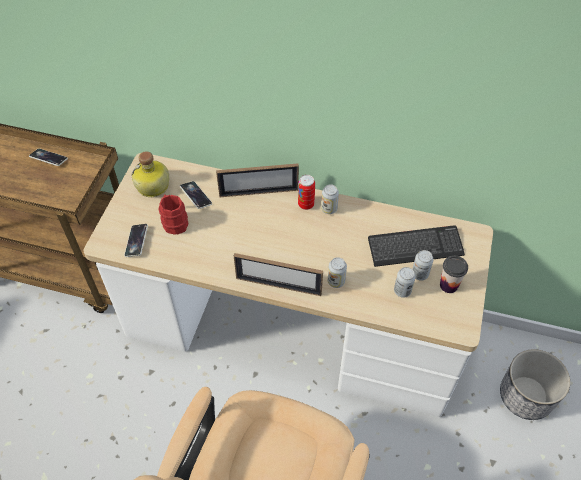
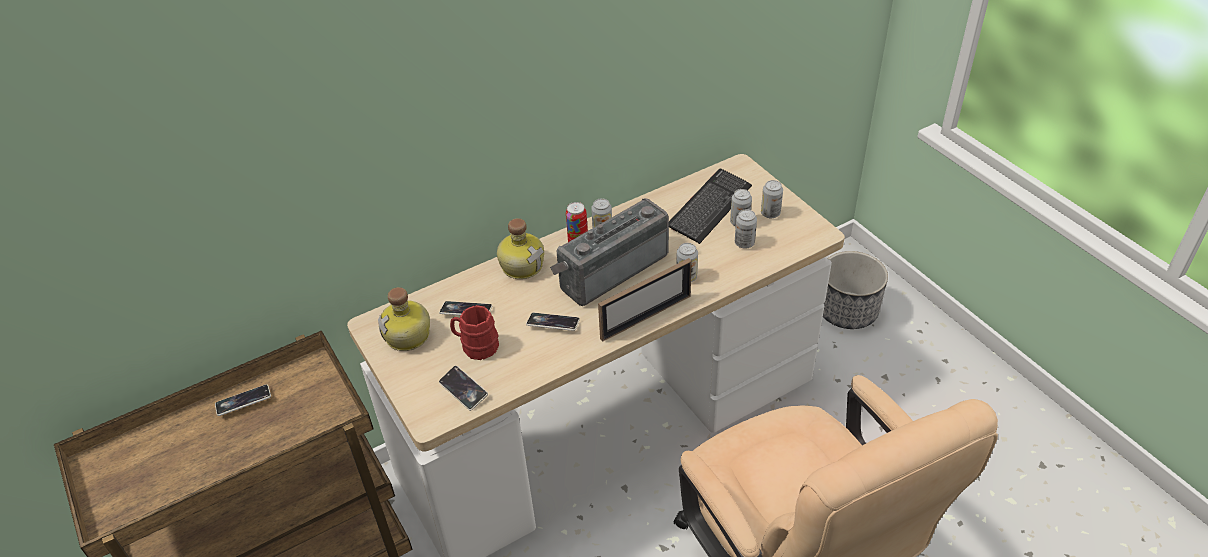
camera: 45 degrees left, 10 degrees down
picture frame [216,163,299,197] -> bottle [497,218,544,279]
cup [440,256,468,293] -> can [761,180,783,218]
none -> phone [526,313,580,331]
none -> radio [550,198,669,306]

